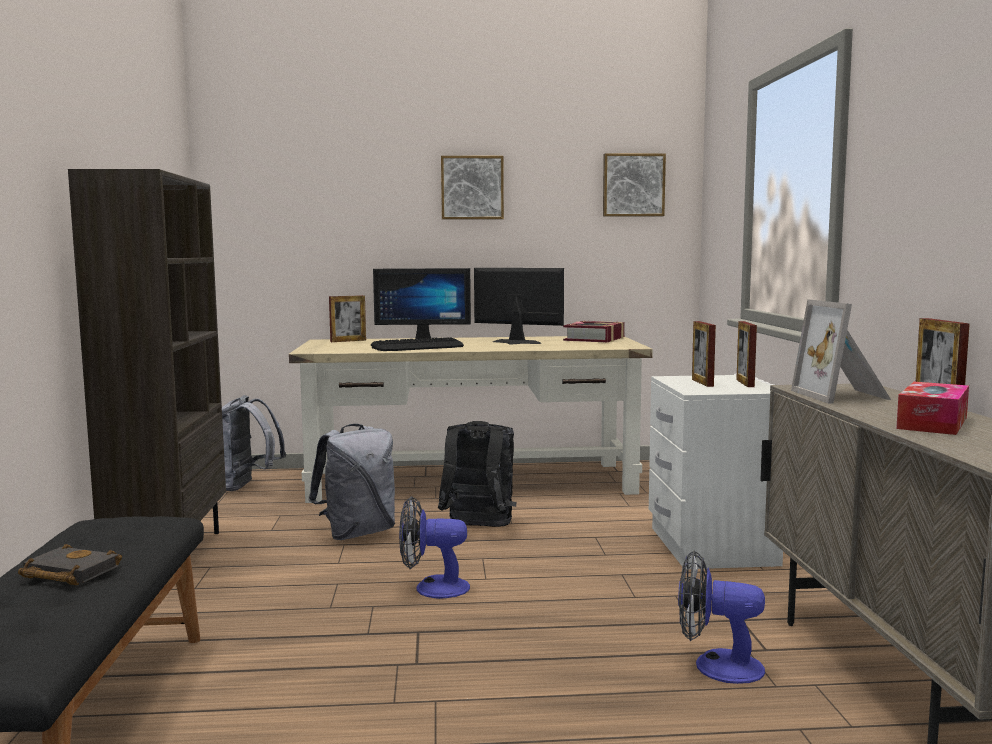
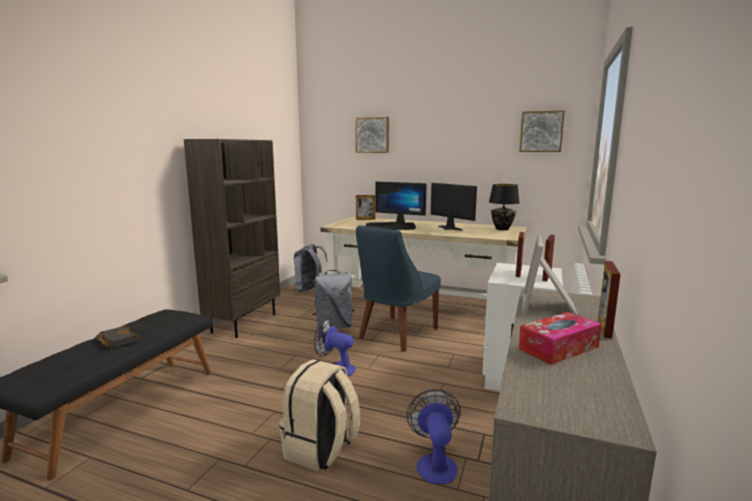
camera: 25 degrees right, 5 degrees up
black backpack [438,421,516,527] -> blue chair [356,226,441,352]
picture [441,156,504,220] -> picture moved to [355,117,389,153]
book [563,321,625,342] -> black table lamp [489,184,520,230]
fan [678,550,765,684] -> fan turned 45 degrees clockwise [406,389,461,484]
none -> beige backpack [279,359,360,472]

